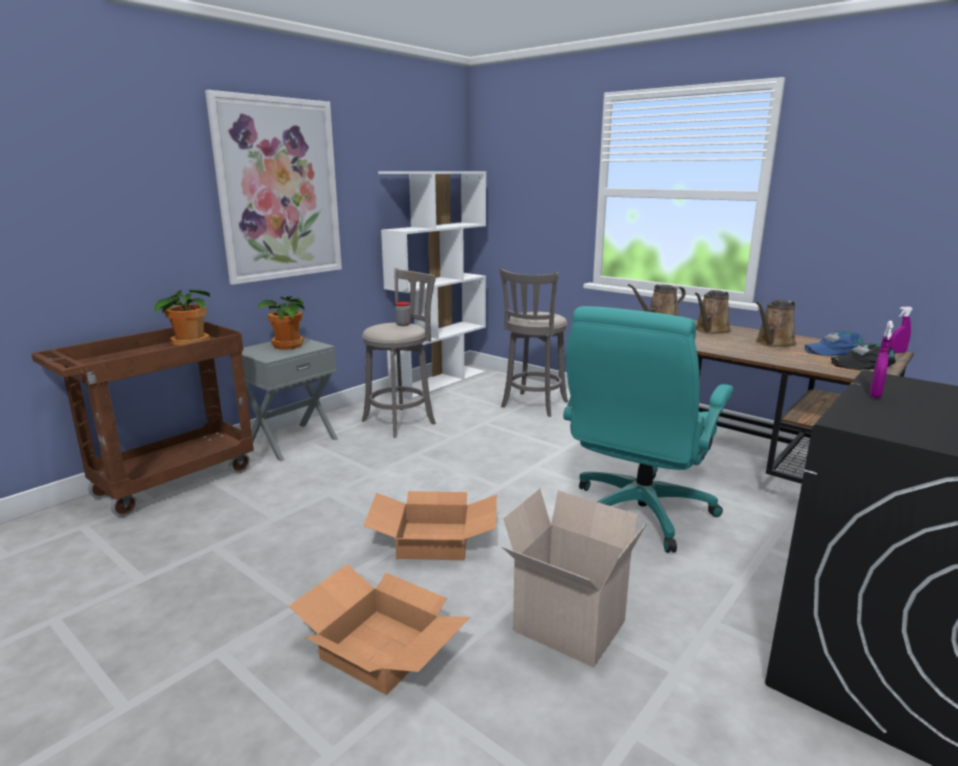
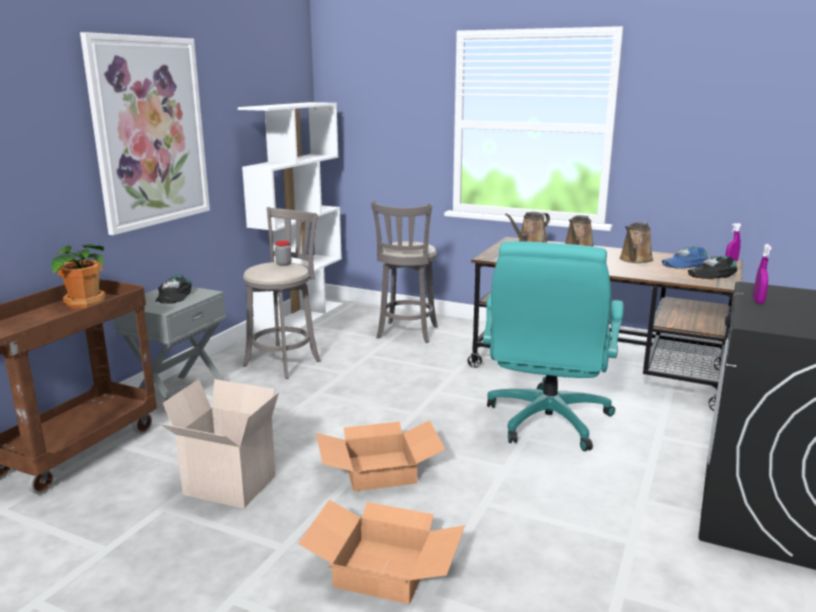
camera: 15 degrees left, 0 degrees up
potted plant [256,296,304,350] -> black cap [156,274,192,304]
cardboard box [501,488,648,667] -> cardboard box moved to [160,379,279,509]

